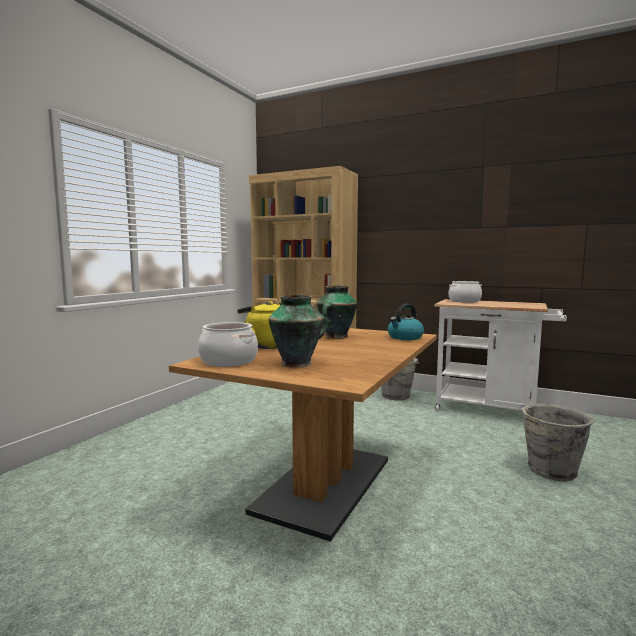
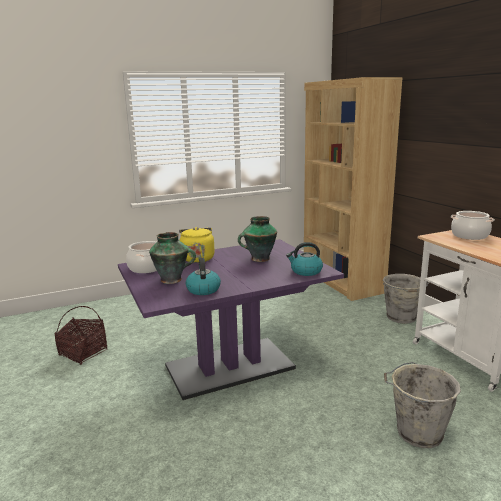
camera: 40 degrees right, 10 degrees up
brown dining table [169,326,437,542] -> purple dining table [118,239,344,400]
none -> basket [55,306,108,365]
none -> kettle [186,258,221,295]

